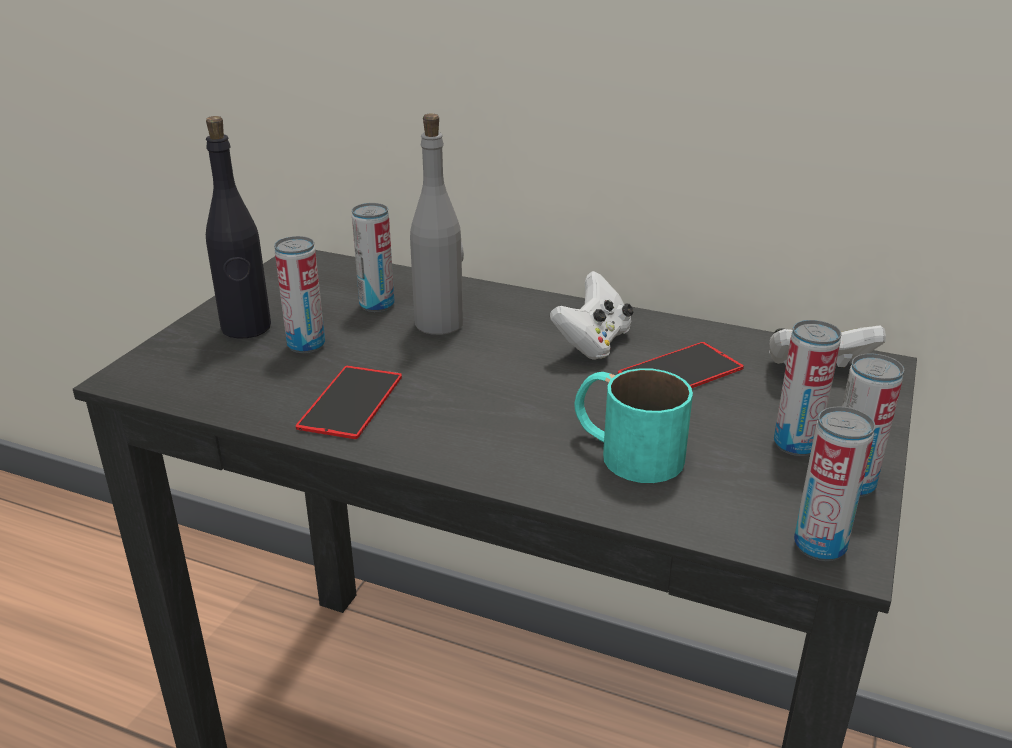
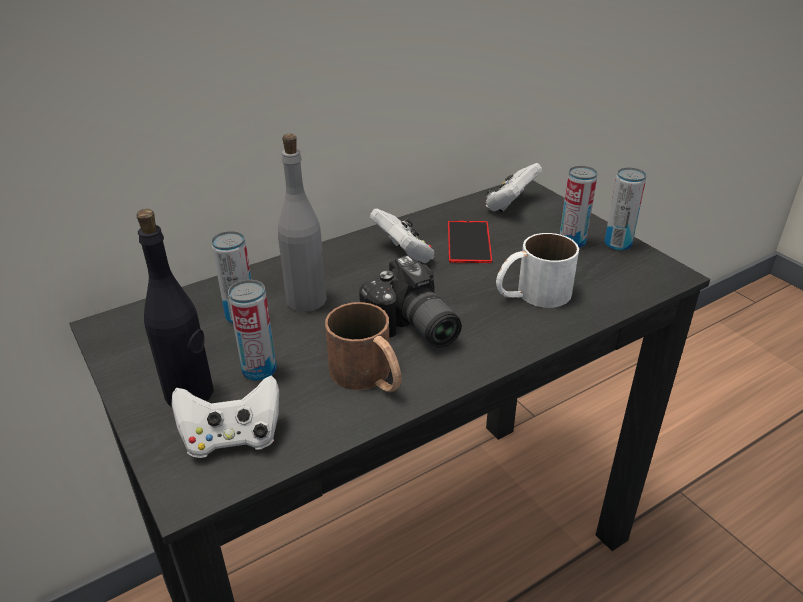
camera: 55 degrees left, 5 degrees up
phone [296,366,402,439] -> brown mug [325,302,402,392]
turquoise mug [575,368,693,483] -> white mug [496,233,579,308]
can [794,407,875,561] -> none
none -> white game controller [172,376,279,458]
none -> camera [359,255,462,348]

